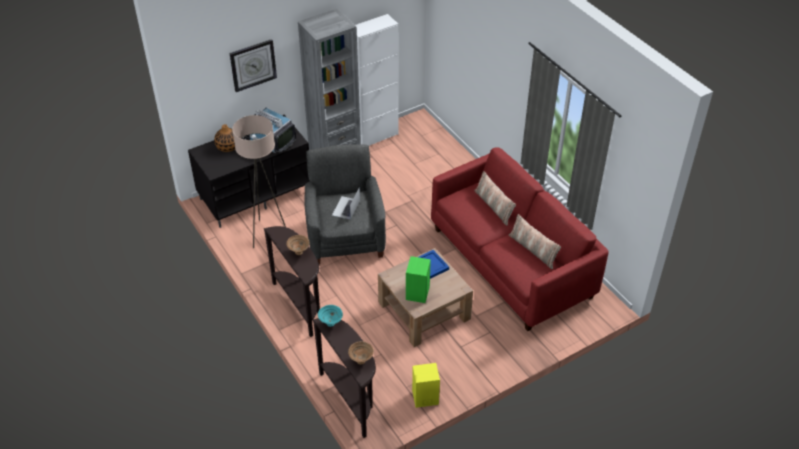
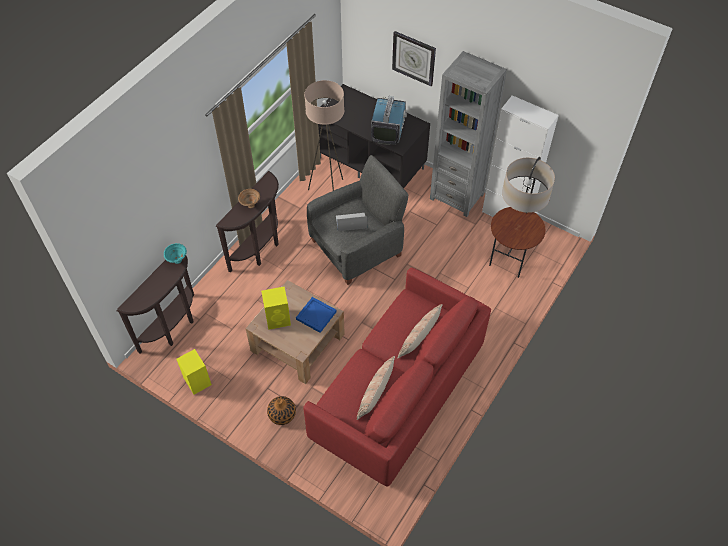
camera: 65 degrees right, 10 degrees up
vase [214,124,235,152] -> vase moved to [267,396,296,425]
brown bowl [348,341,374,365] -> none
green speaker [406,256,431,303] -> yellow speaker [261,287,291,330]
none -> floor lamp [489,157,555,278]

